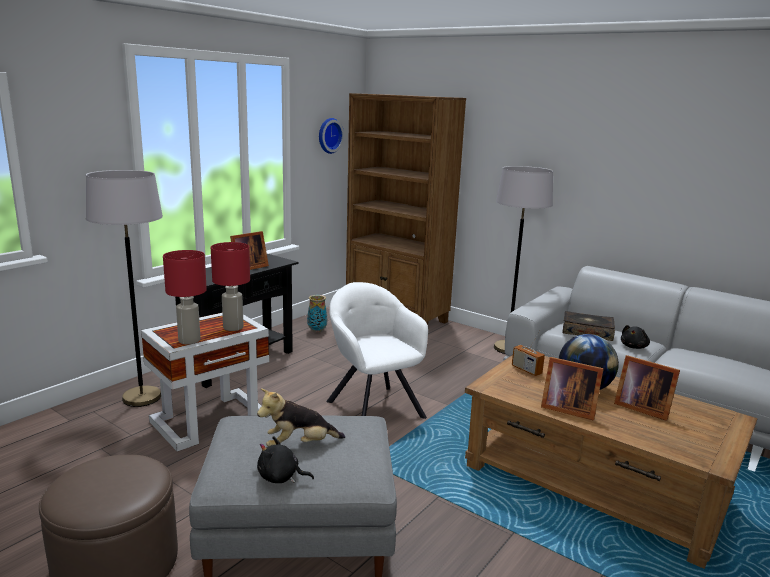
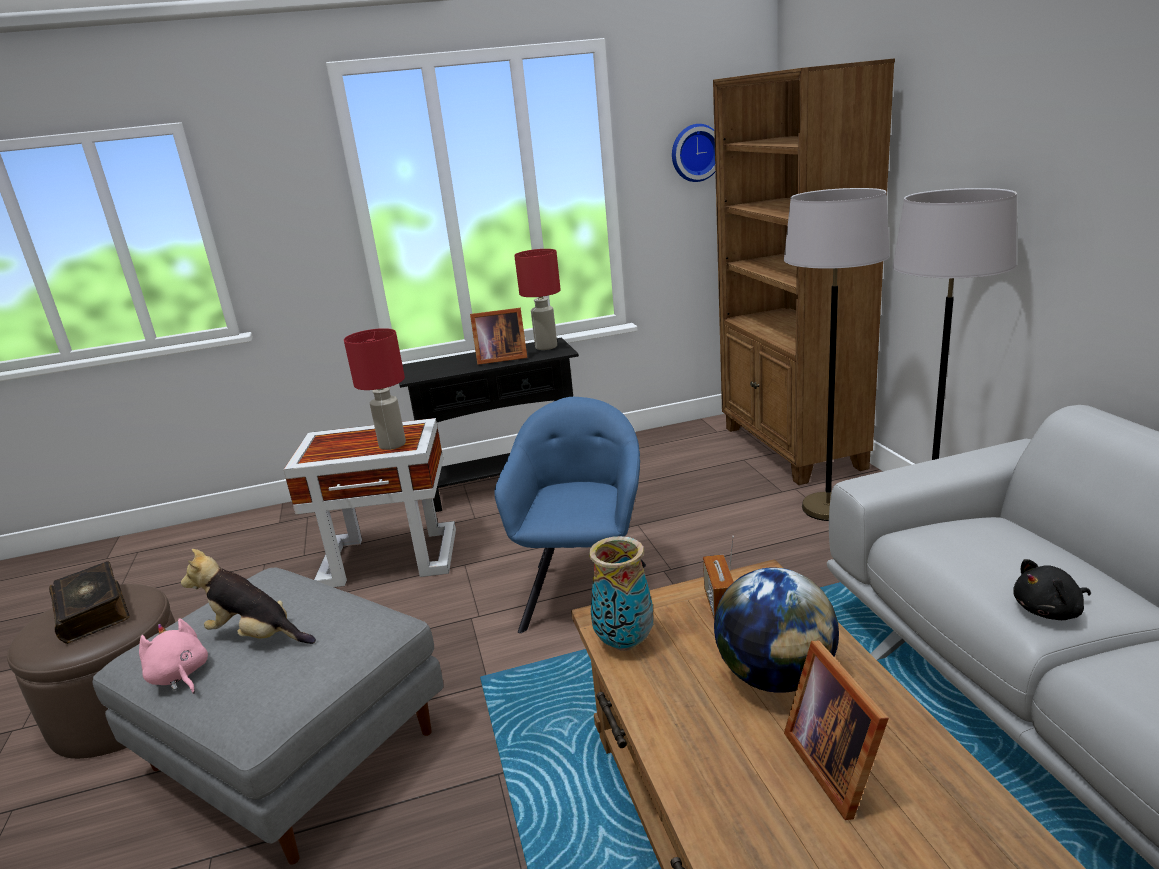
camera: 40 degrees right, 5 degrees up
grey floor lamp [86,170,163,407] -> grey floor lamp moved to [784,188,890,521]
red table lamp [163,250,207,344] -> red table lamp moved to [514,249,561,350]
black plush toy [257,436,314,483] -> pink plush toy [139,618,208,694]
vase [307,295,327,332] -> vase moved to [589,536,653,651]
white armchair [326,282,428,419] -> blue armchair [494,397,646,633]
picture frame [541,357,604,420] -> none
book [563,311,615,341] -> book moved to [49,561,130,644]

